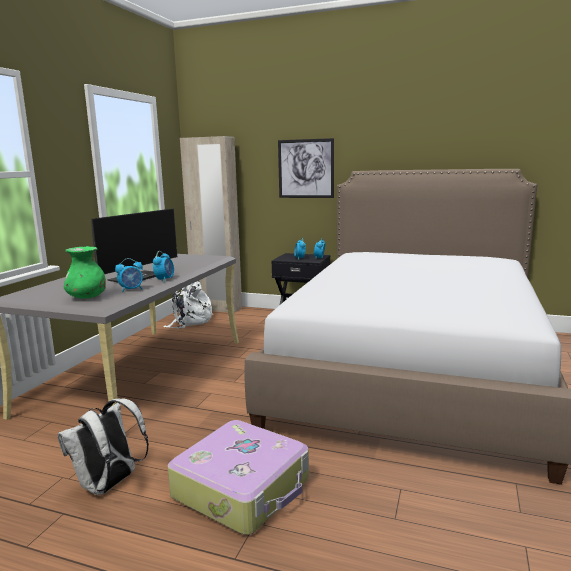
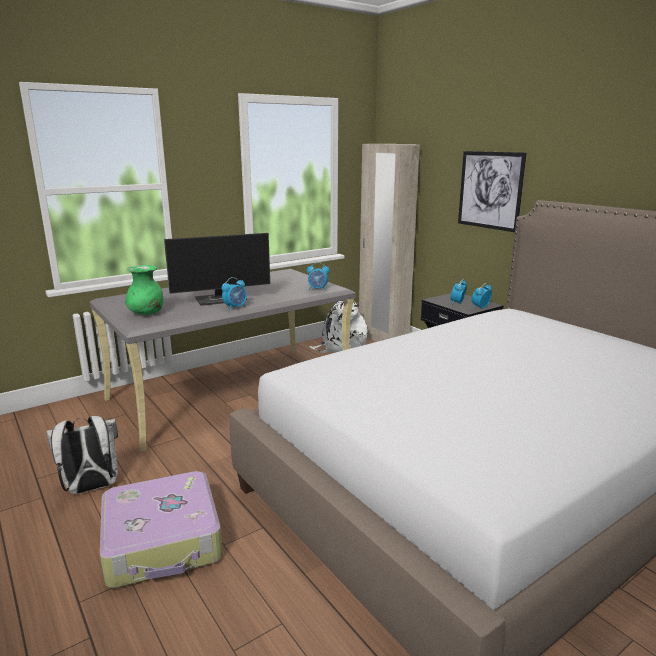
camera: 35 degrees right, 5 degrees up
alarm clock [115,258,143,293] -> alarm clock moved to [307,262,330,291]

